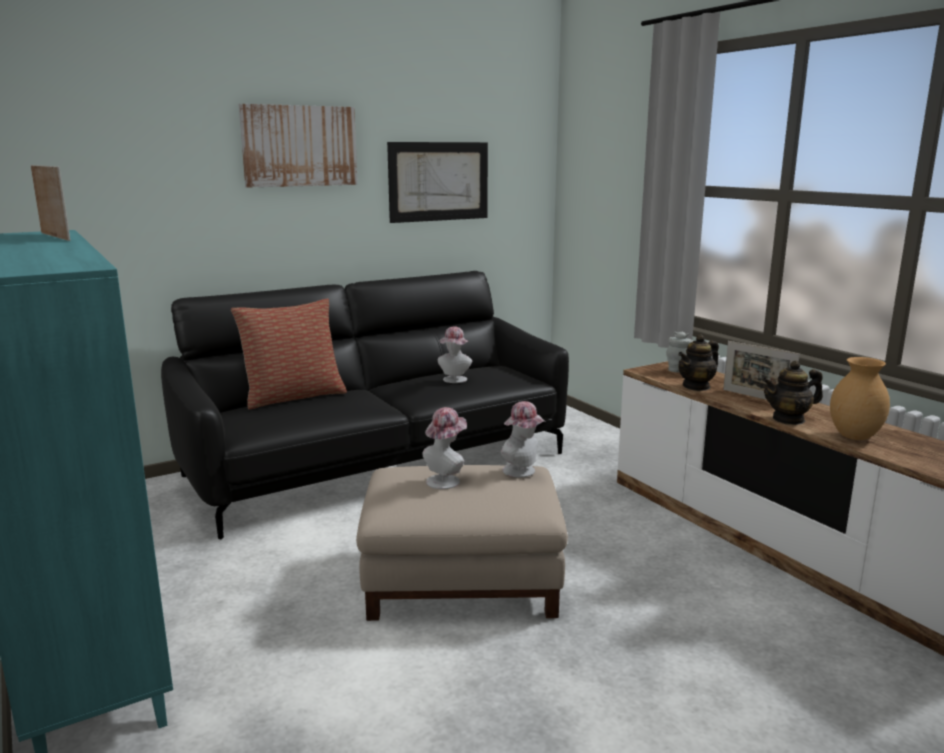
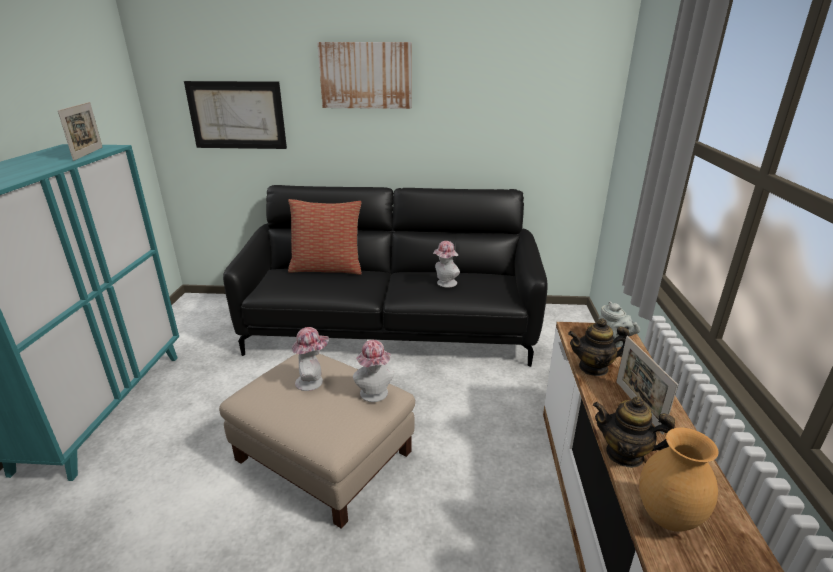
camera: 35 degrees right, 10 degrees up
picture [387,142,488,223] -> picture moved to [184,81,287,149]

